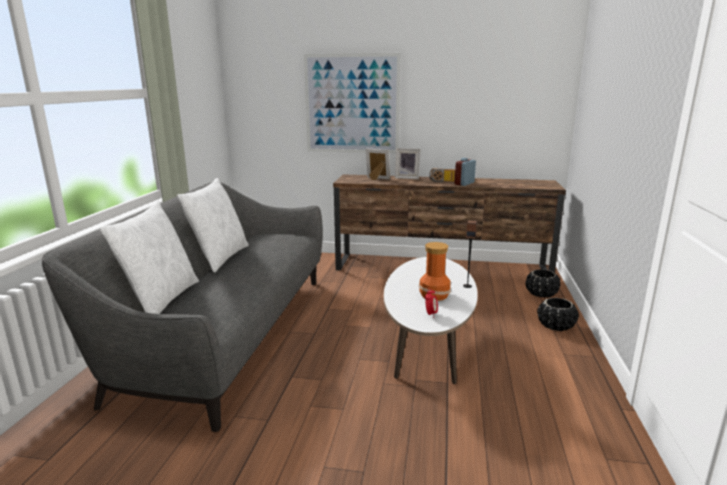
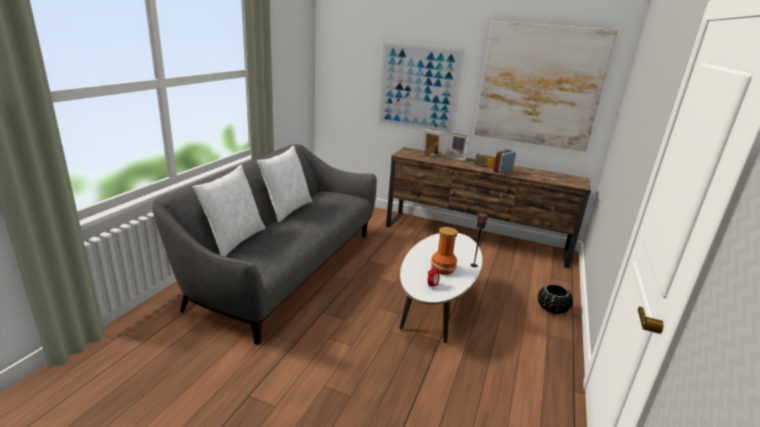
camera: 10 degrees right, 5 degrees up
black planter [526,269,560,298] -> none
none -> picture [474,21,618,152]

